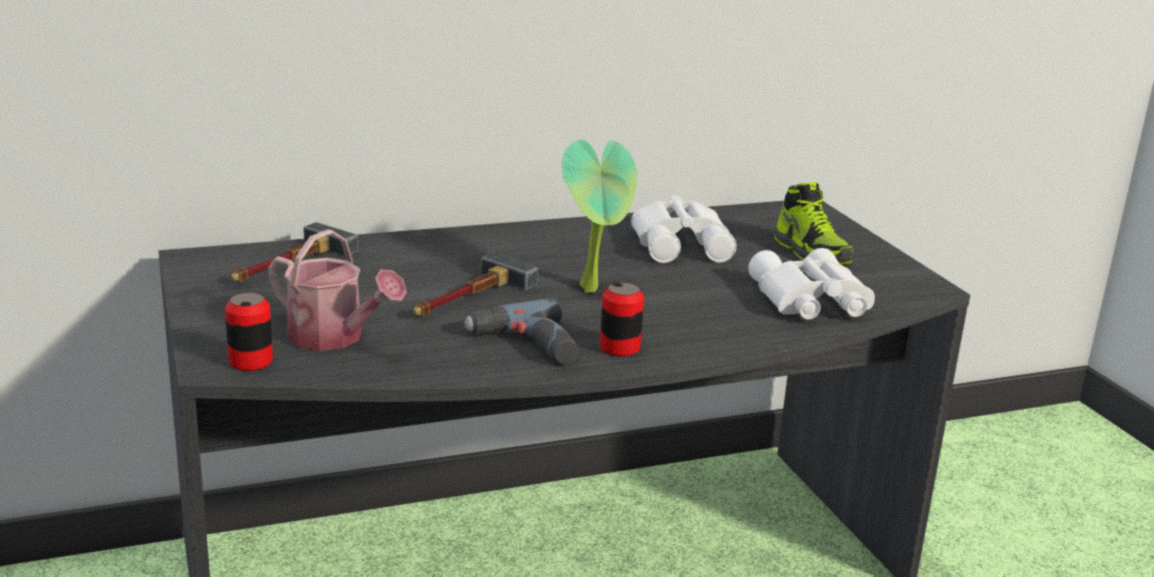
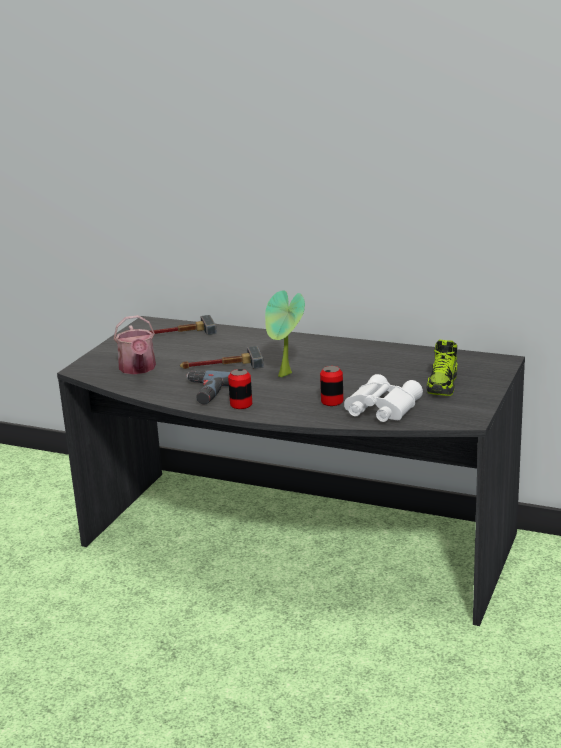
camera: 45 degrees right, 0 degrees up
can [225,293,273,371] -> can moved to [320,366,343,406]
white binoculars [631,195,737,263] -> none

